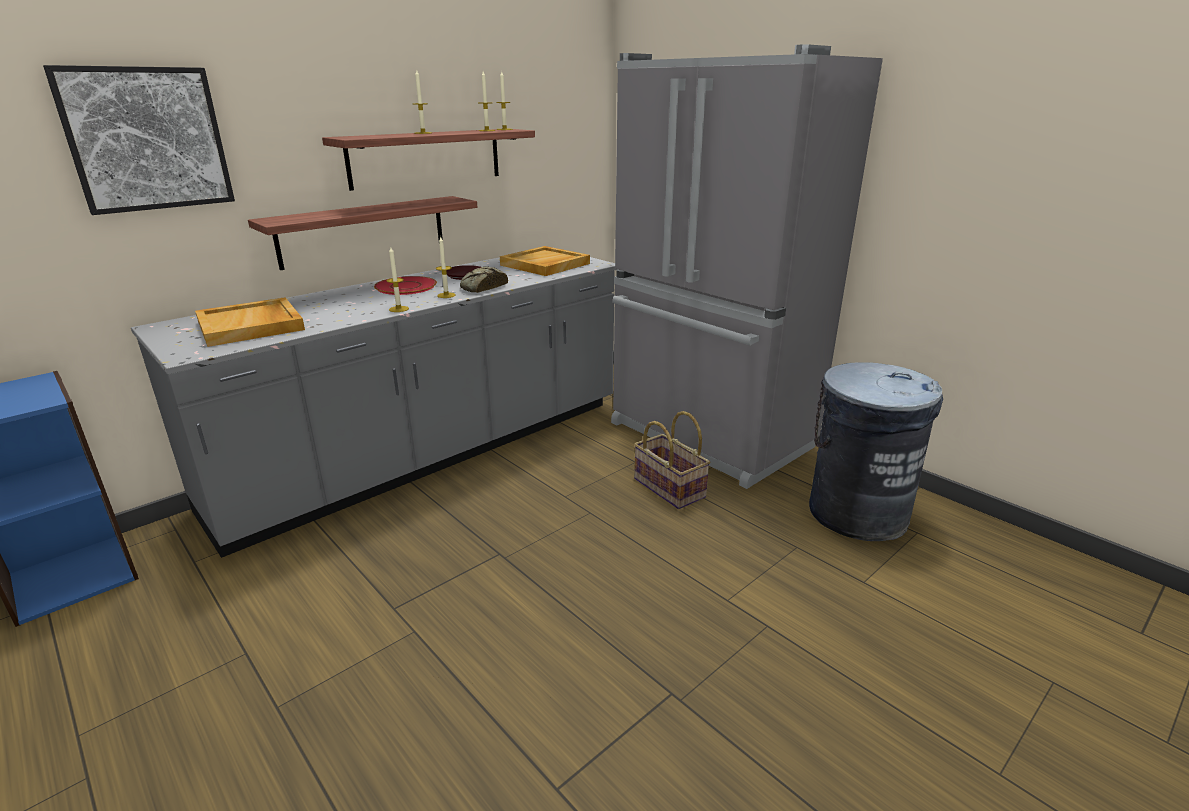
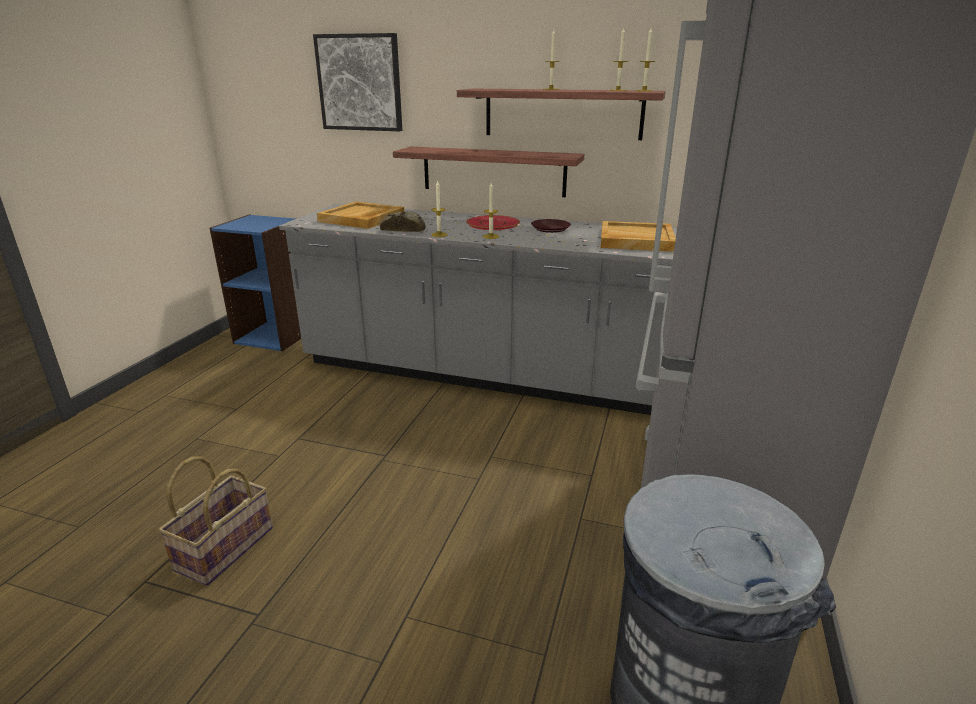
camera: 60 degrees right, 0 degrees up
bread [460,266,508,293] -> bread moved to [380,212,426,232]
basket [634,411,711,509] -> basket moved to [158,456,273,586]

